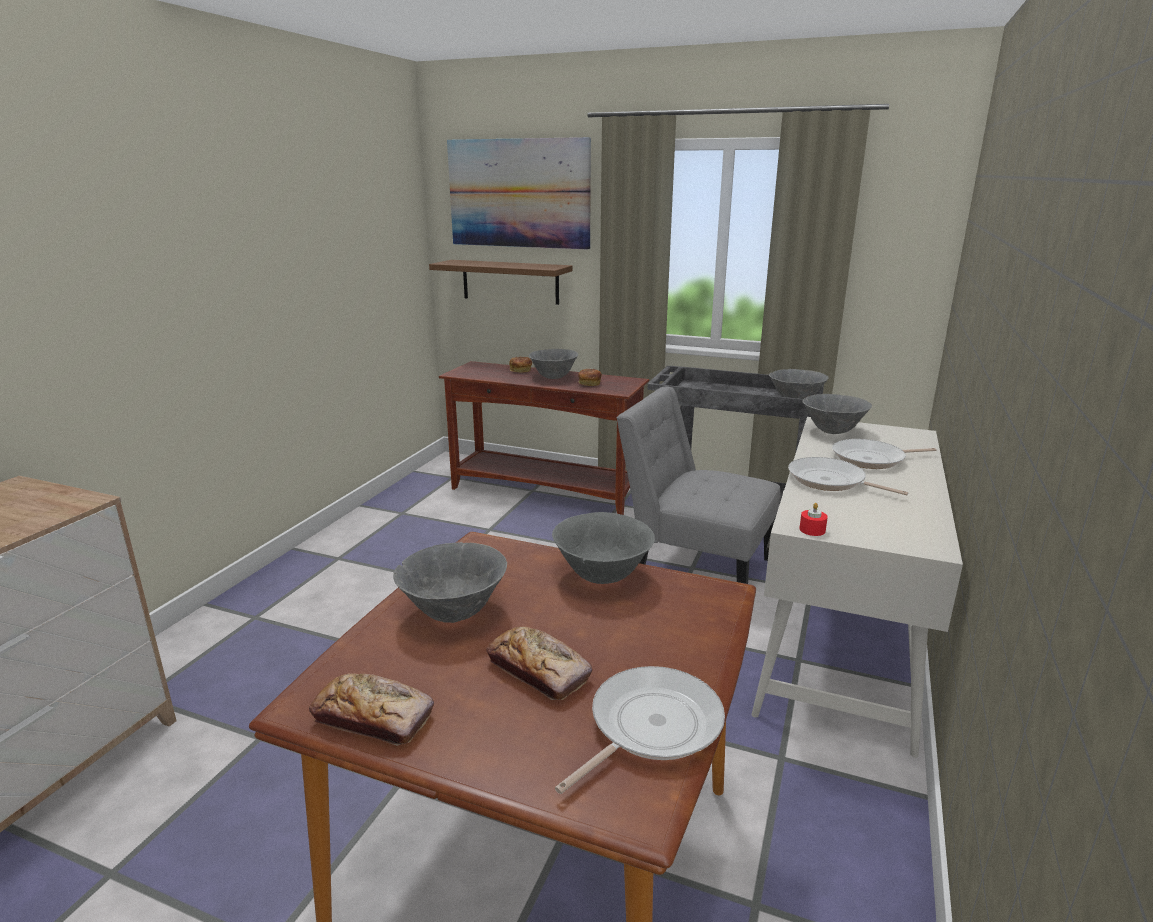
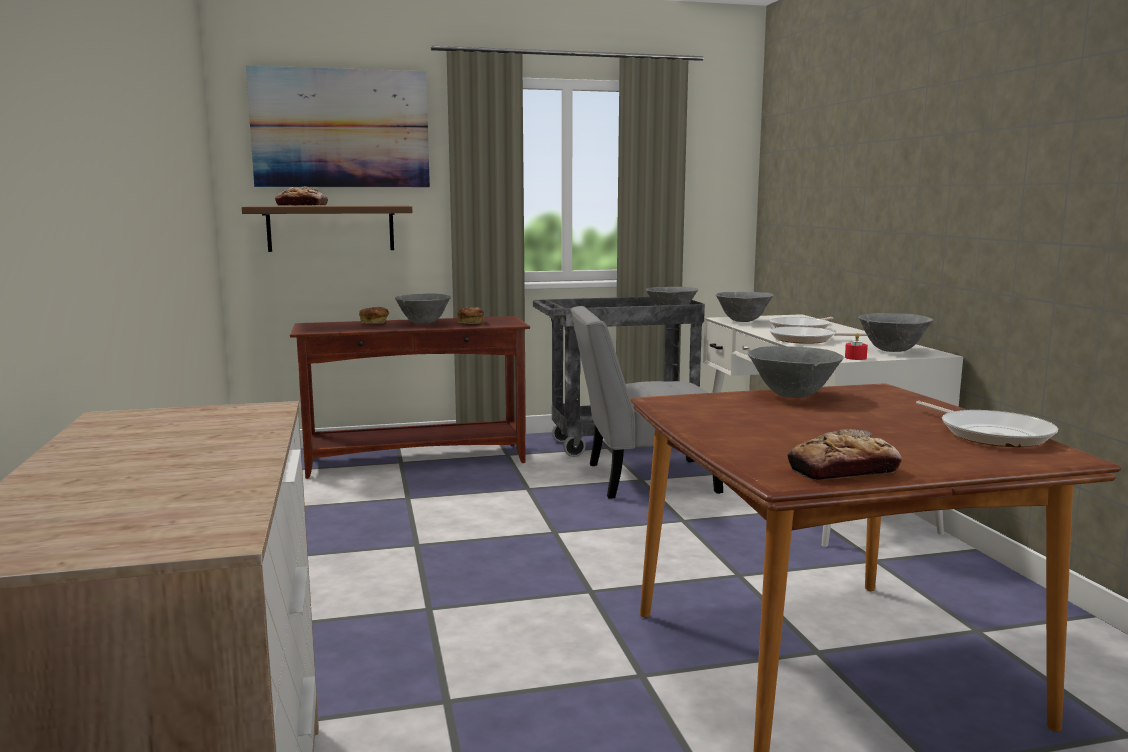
camera: 35 degrees left, 10 degrees down
grey bowl [393,542,507,623] -> grey bowl moved to [858,313,933,352]
bread [486,626,592,700] -> bread moved to [275,186,328,206]
frying pan [555,666,725,794] -> frying pan turned 150 degrees clockwise [916,401,1058,447]

